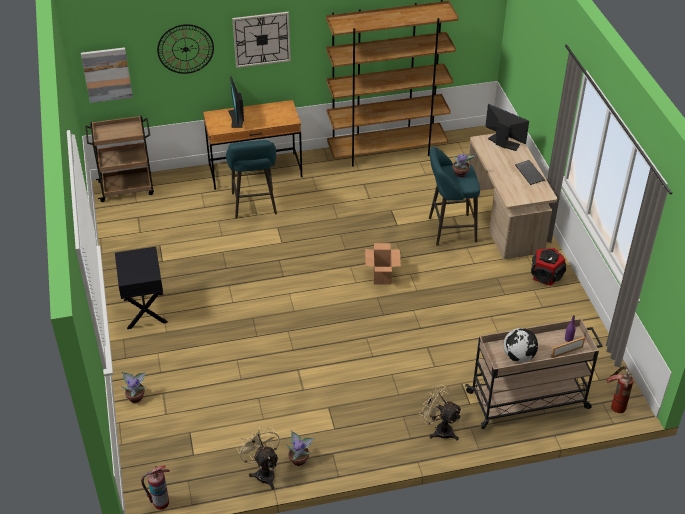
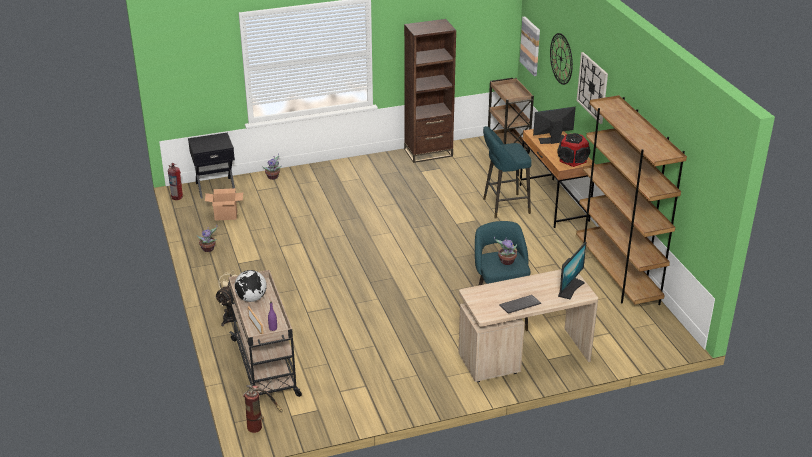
camera: 85 degrees right, 10 degrees down
black nightstand [115,247,168,329] -> black nightstand moved to [188,133,236,199]
beige fan [237,426,280,489] -> none
cardboard box [365,243,401,284] -> cardboard box moved to [205,188,243,221]
speaker [531,248,566,286] -> speaker moved to [557,133,590,167]
none -> brown bookcase [404,19,456,163]

